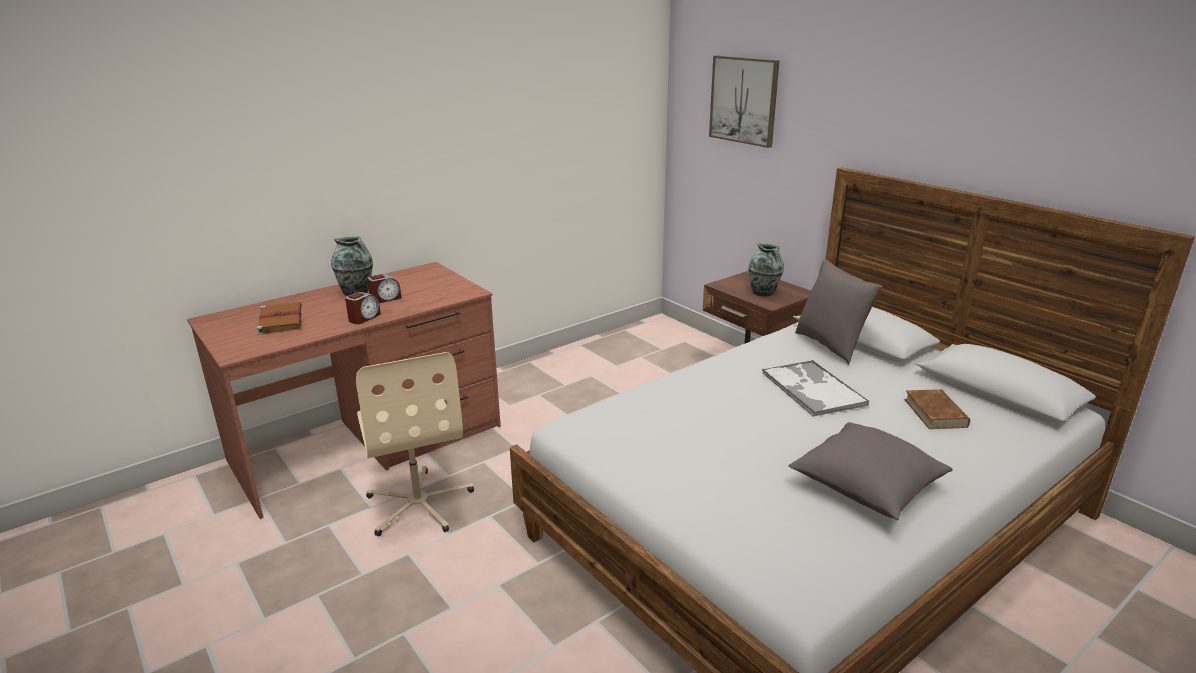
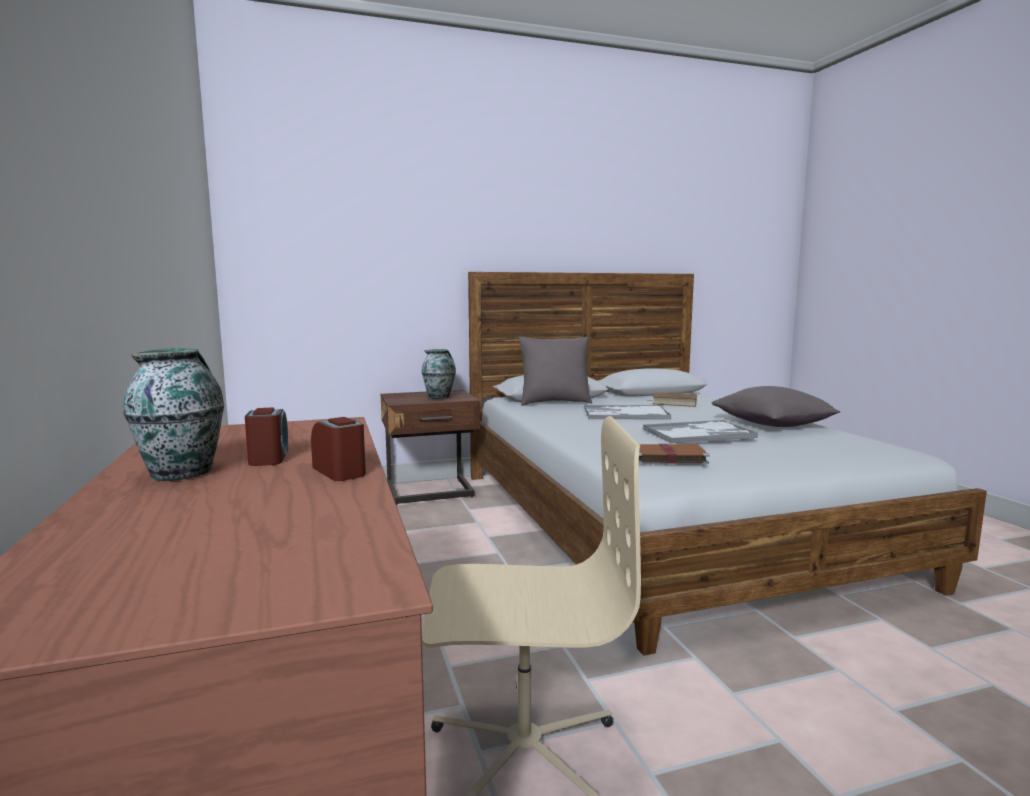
camera: 70 degrees left, 15 degrees down
brown book [257,302,302,335] -> brown book moved to [639,444,709,464]
picture [709,55,780,148] -> none
none -> tray [643,420,758,443]

